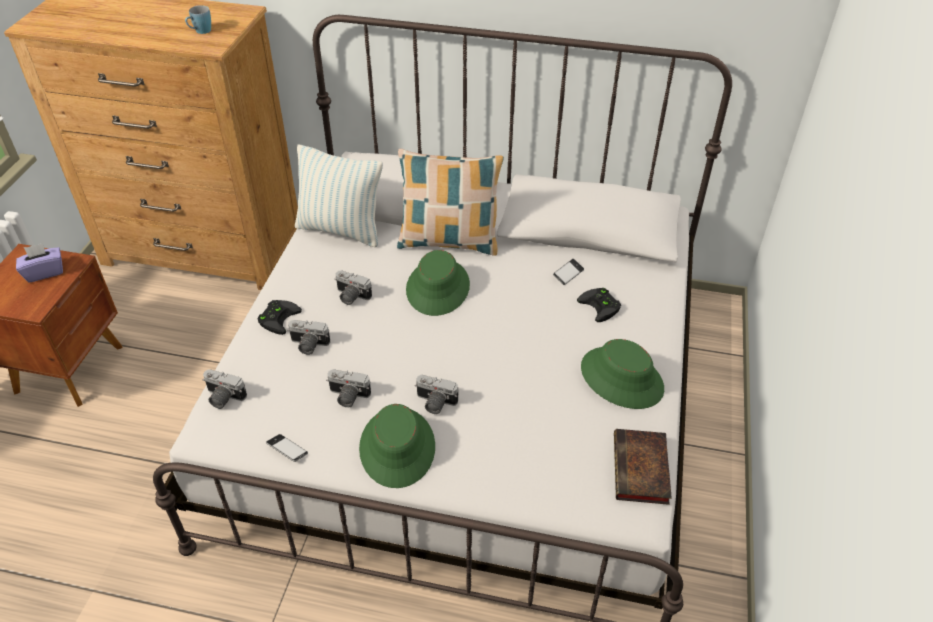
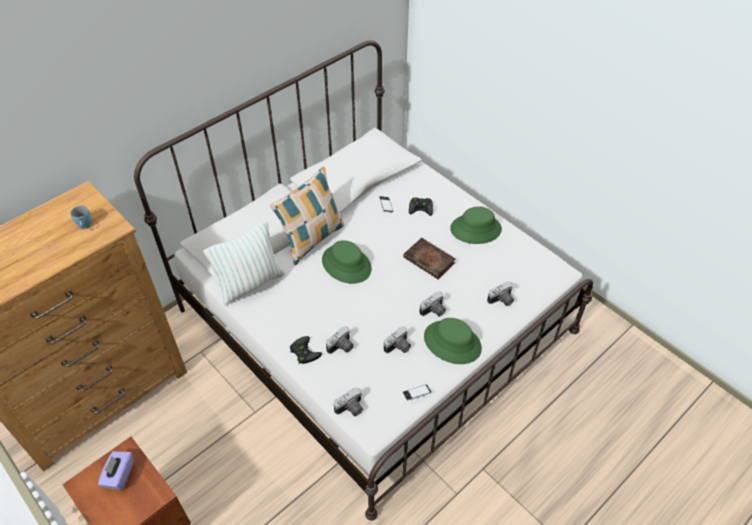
camera: 55 degrees left, 5 degrees up
camera [334,270,372,305] -> camera moved to [487,281,514,306]
book [614,429,672,505] -> book moved to [403,238,456,279]

